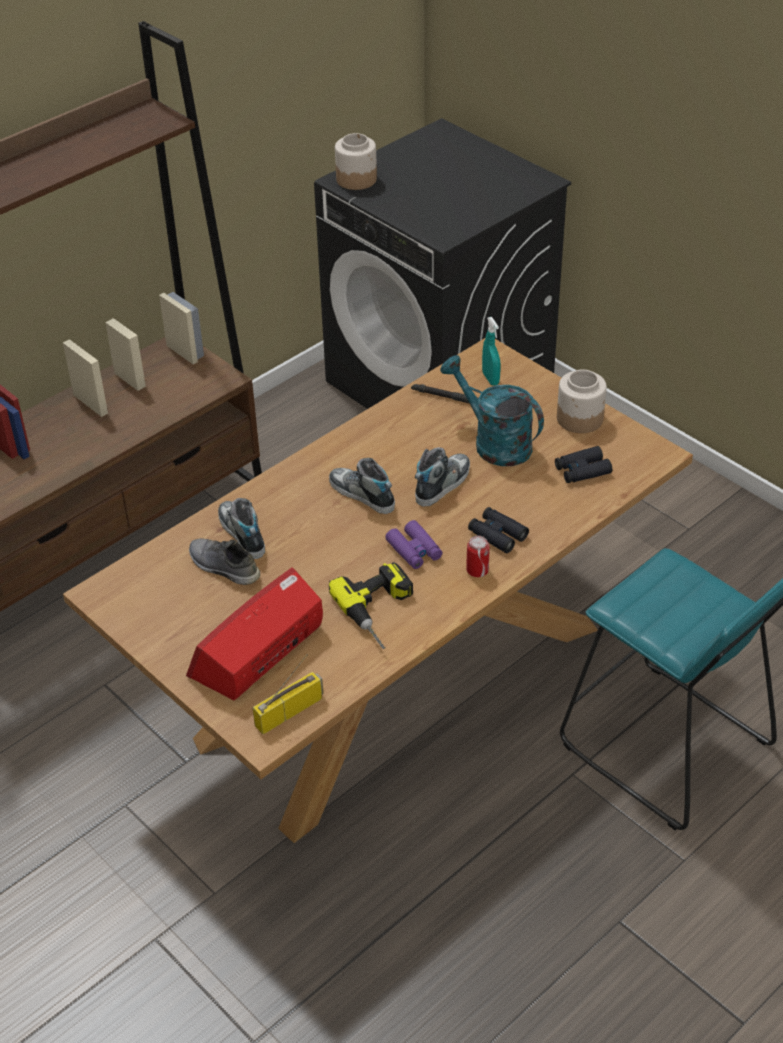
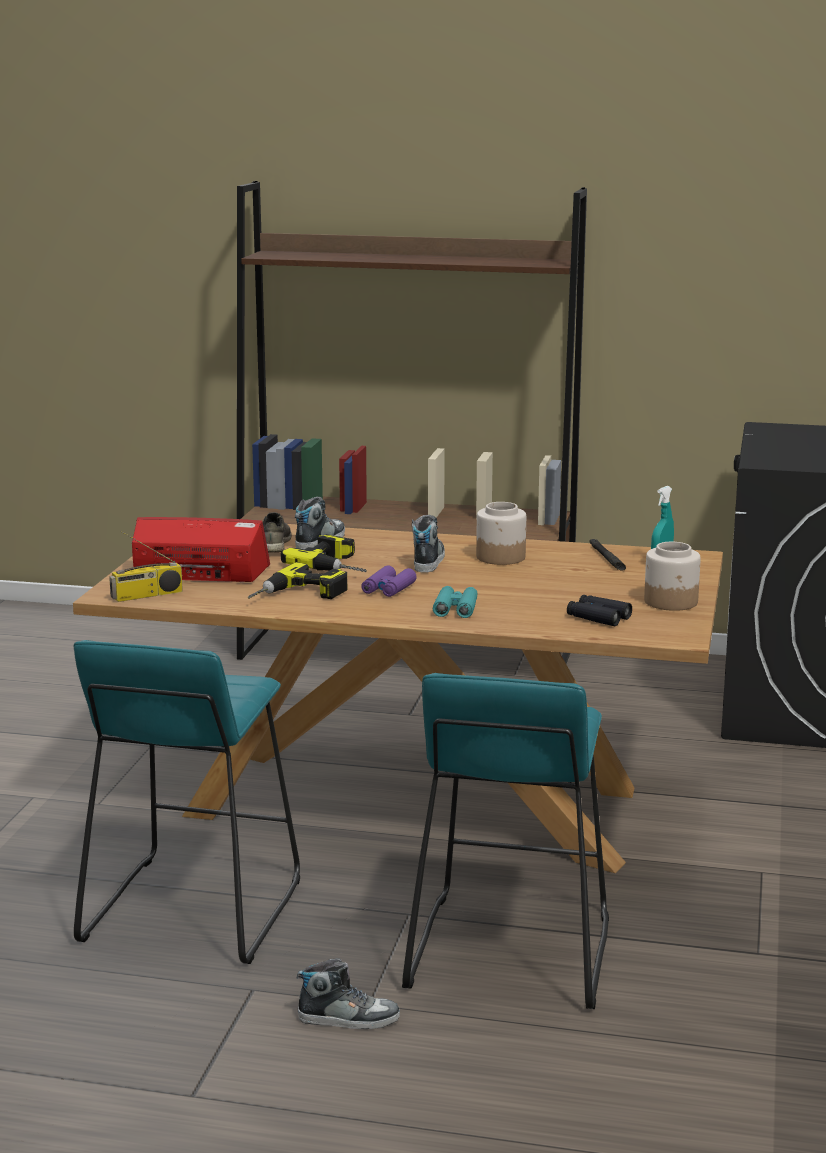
camera: 55 degrees right, 25 degrees down
radio [253,654,323,734] -> radio turned 135 degrees clockwise [109,531,183,602]
jar [335,133,377,190] -> jar moved to [476,502,526,565]
shoe [415,447,470,506] -> shoe moved to [297,958,400,1029]
turquoise watering can [440,355,544,466] -> none
can [466,536,489,577] -> none
black binoculars [468,507,529,553] -> turquoise binoculars [433,586,477,618]
none -> turquoise stool [74,640,300,964]
none -> power drill [281,534,367,572]

